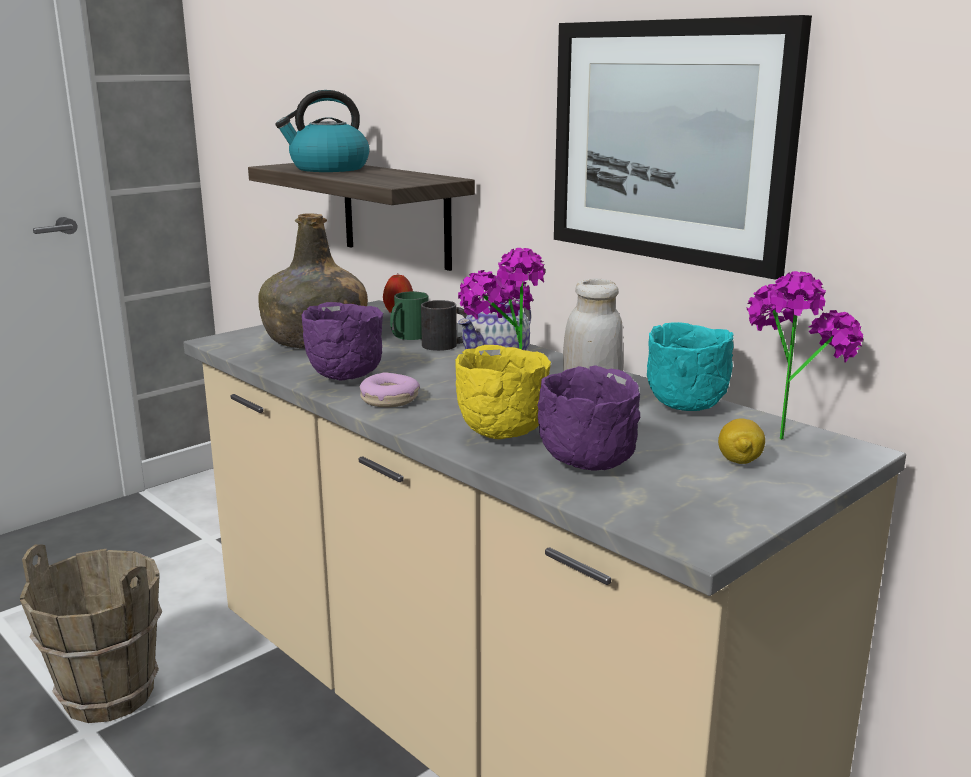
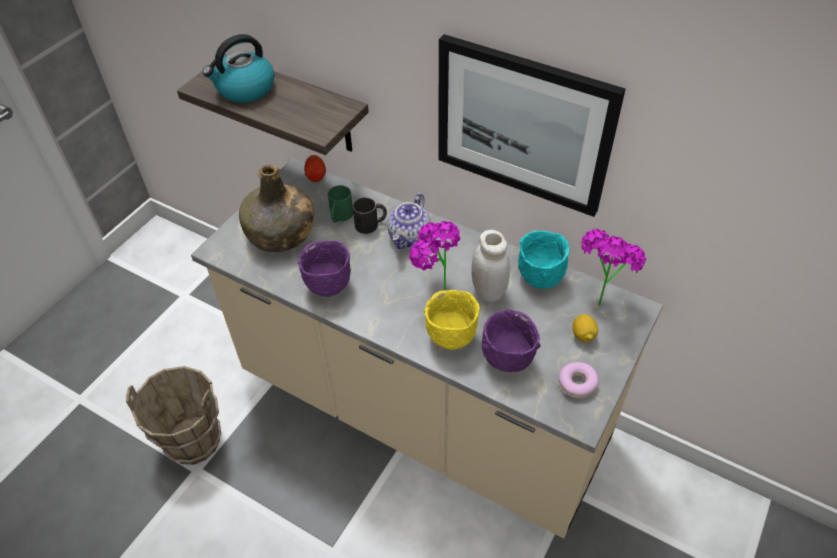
camera: 15 degrees left, 30 degrees up
donut [360,373,420,407] -> donut moved to [559,362,599,398]

